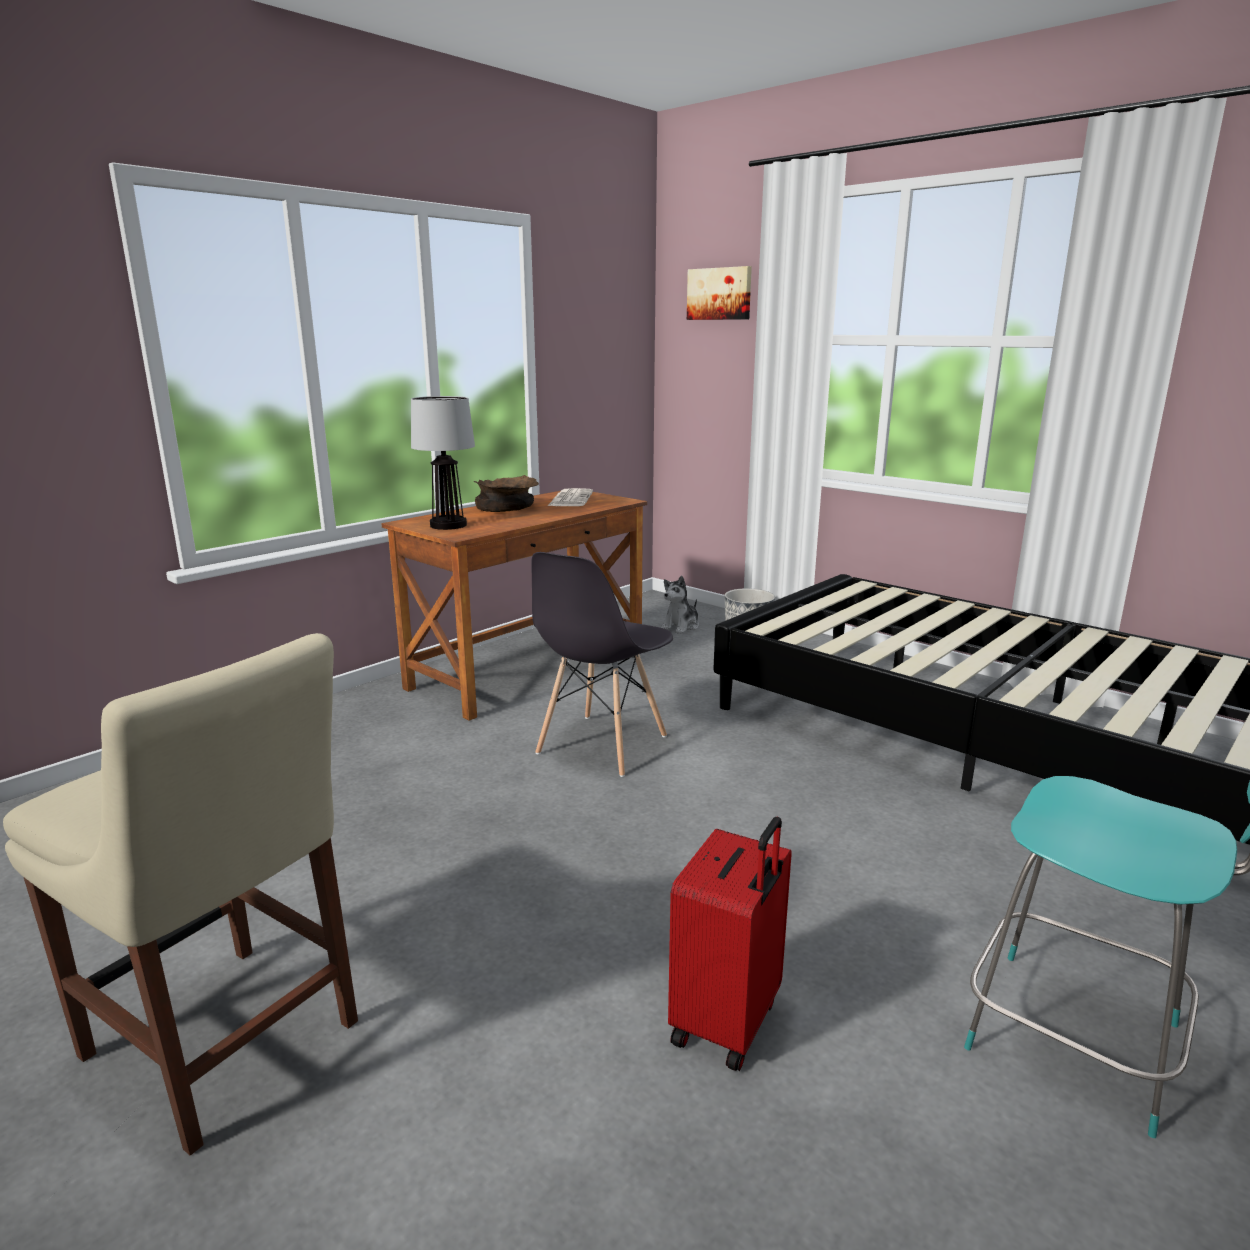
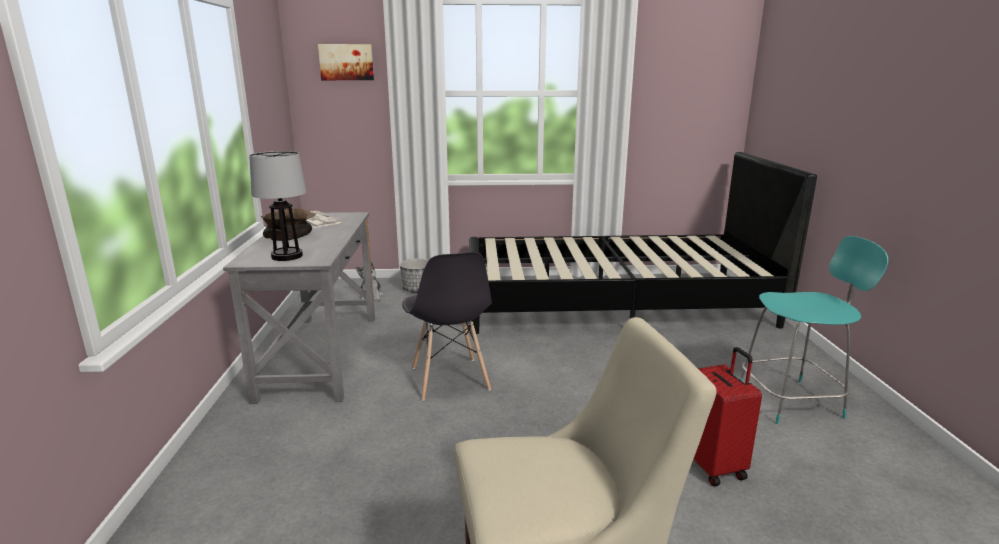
camera: 45 degrees left, 0 degrees up
brown desk [381,491,647,721] -> grey desk [223,212,375,404]

